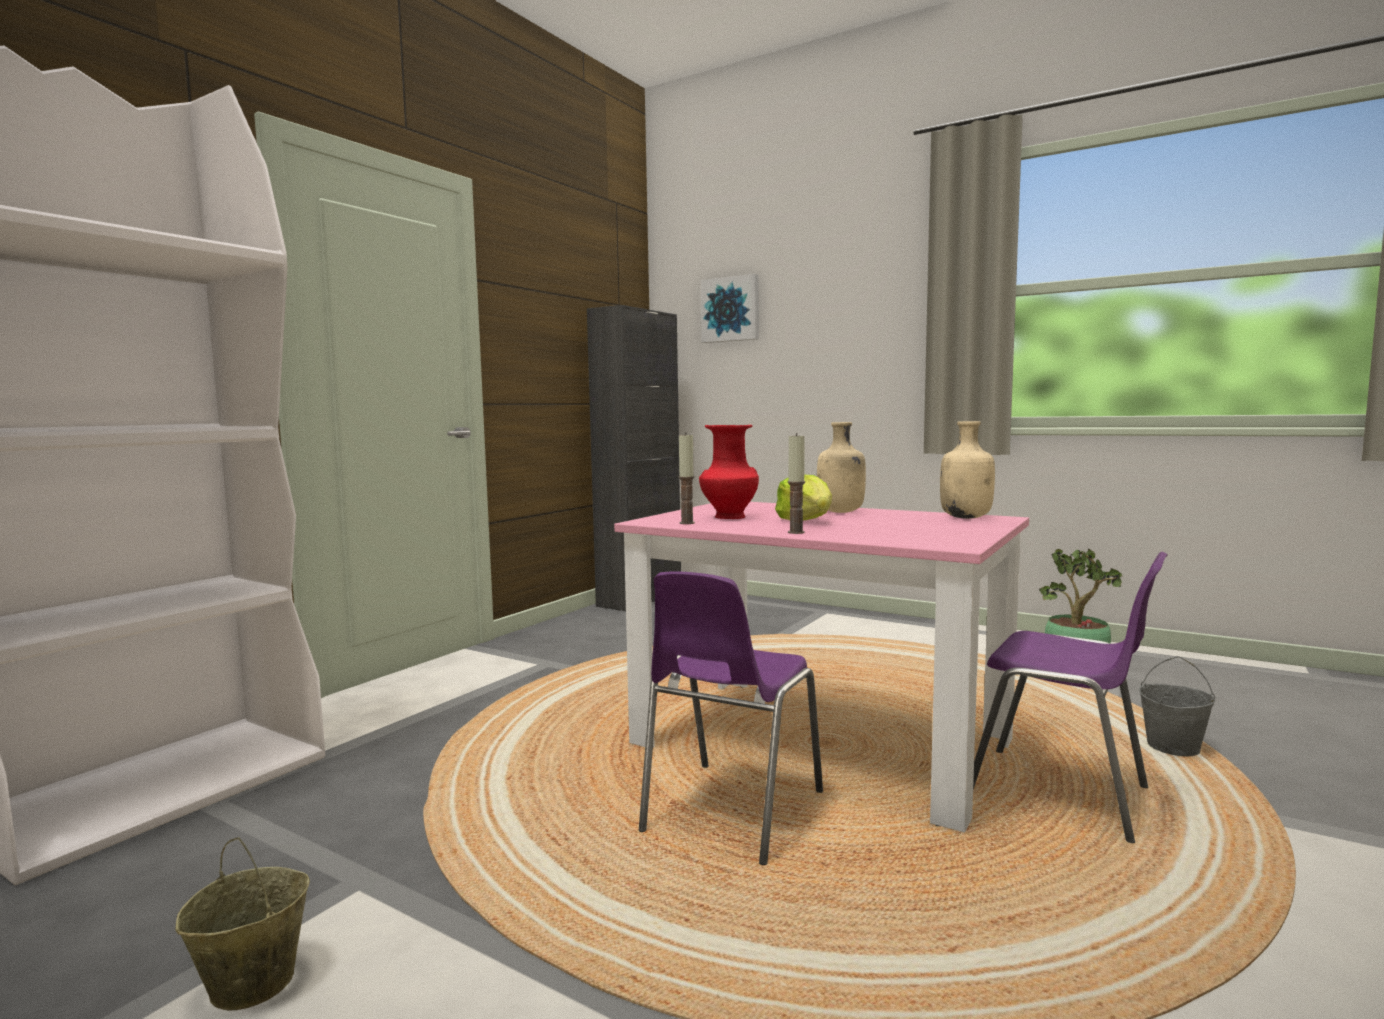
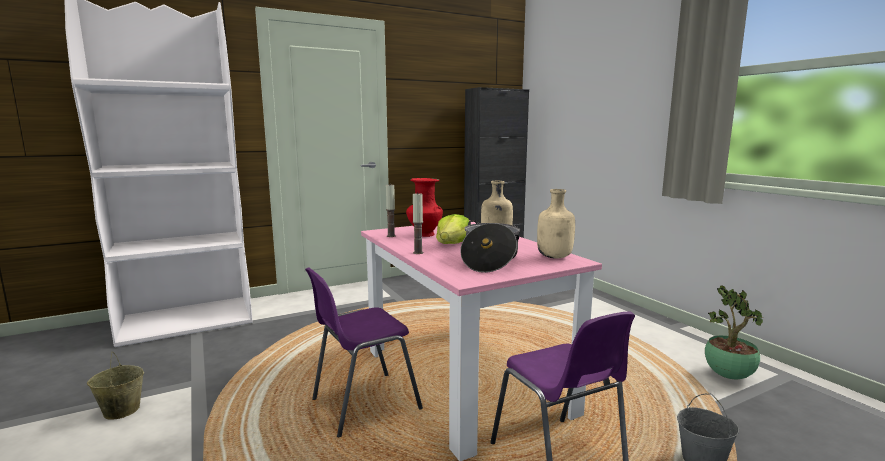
camera: 30 degrees right, 5 degrees up
picture [701,274,759,343] -> none
none -> cooking pot [460,220,520,273]

